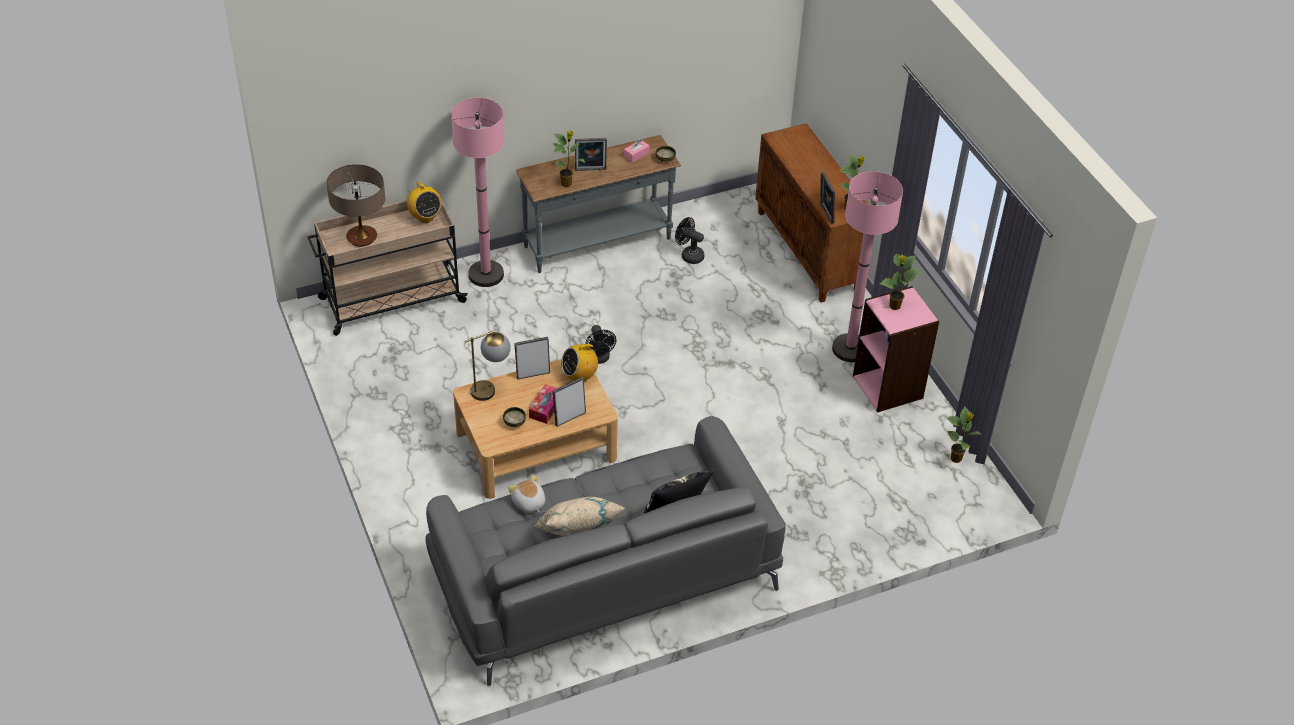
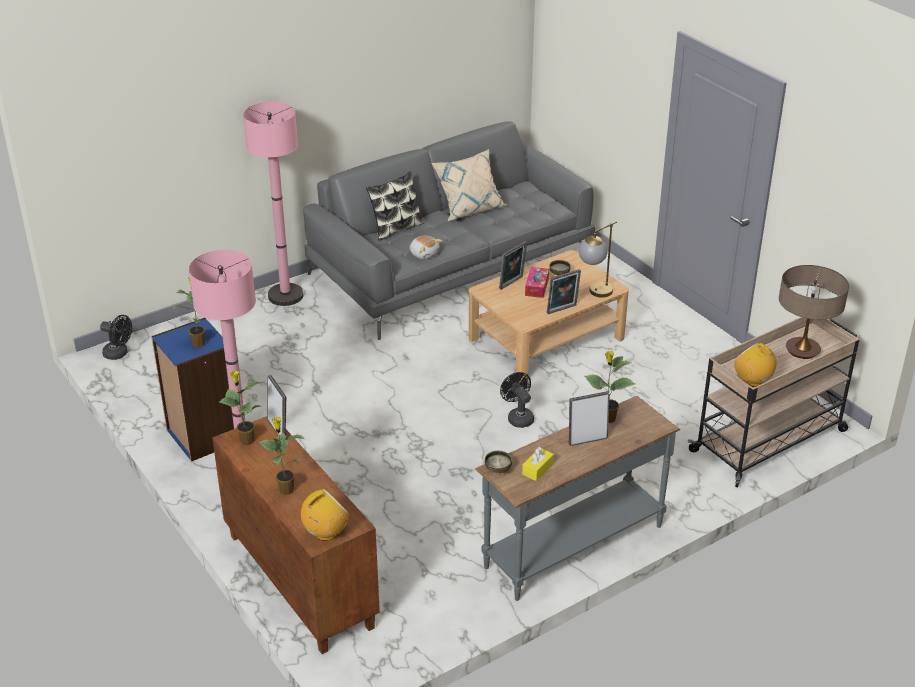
camera: 170 degrees right, 10 degrees down
pink floor lamp [451,98,505,287] -> pink floor lamp moved to [243,101,304,306]
plush toy [508,475,545,512] -> plush toy moved to [410,236,443,259]
radio [561,344,598,382] -> radio moved to [301,489,350,541]
pink tissue box [624,139,649,163] -> yellow tissue box [522,447,554,481]
black fan [675,217,705,264] -> black fan moved to [100,315,132,360]
pink bookcase [853,286,939,413] -> blue bookcase [151,318,234,462]
potted plant [946,406,982,463] -> potted plant moved to [259,417,305,495]

